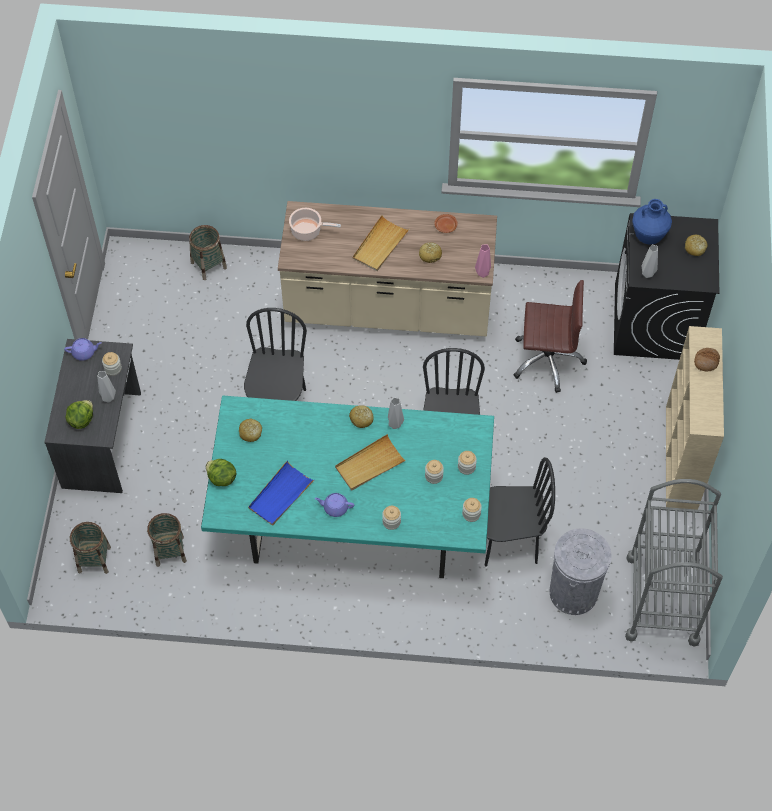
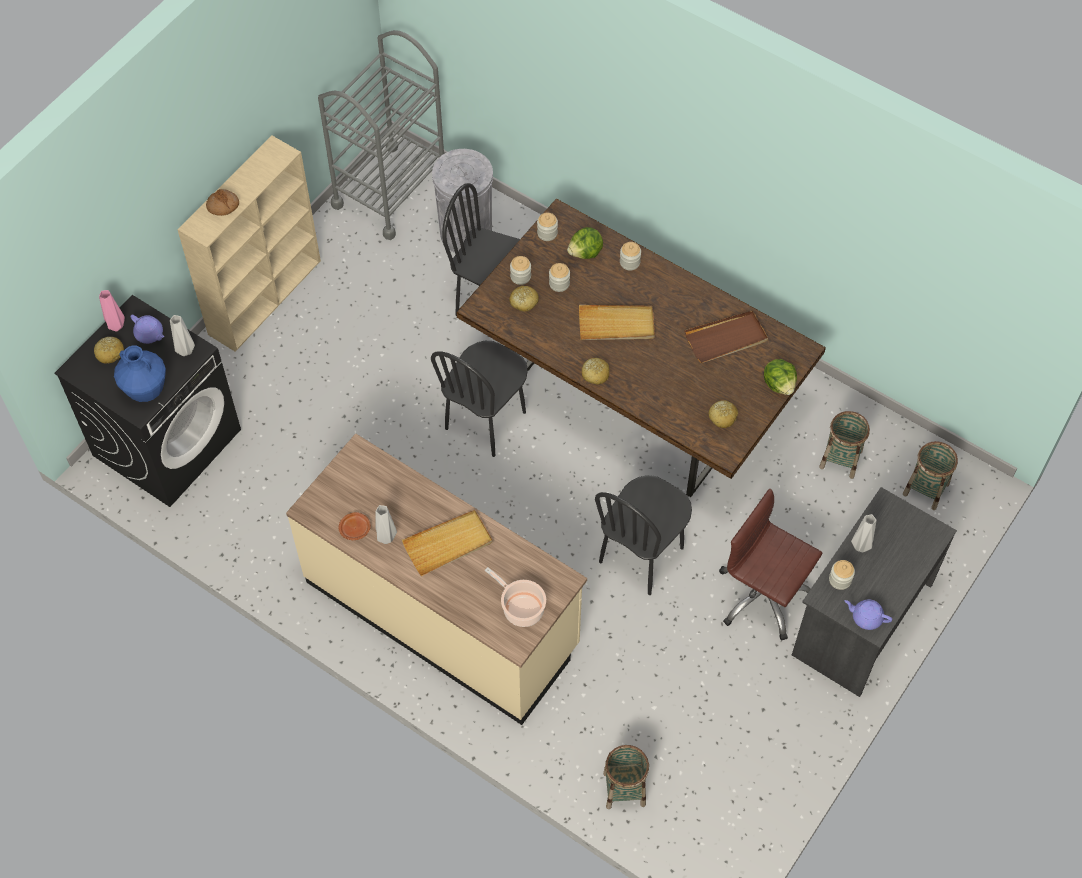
camera: 150 degrees left, 0 degrees up
lettuce [65,400,93,429] -> lettuce moved to [567,227,603,259]
turquoise dining table [201,396,494,578] -> brown dining table [456,199,826,497]
blue tray [248,461,314,526] -> brown tray [684,310,768,363]
purple teapot [315,493,354,517] -> purple teapot moved to [130,315,164,344]
grey vase [388,397,404,429] -> grey vase moved to [375,505,397,544]
bread [419,242,442,263] -> bread moved to [509,286,539,312]
pink vase [475,245,491,278] -> pink vase moved to [99,290,125,331]
brown office chair [513,280,587,393] -> brown office chair moved to [719,489,822,641]

